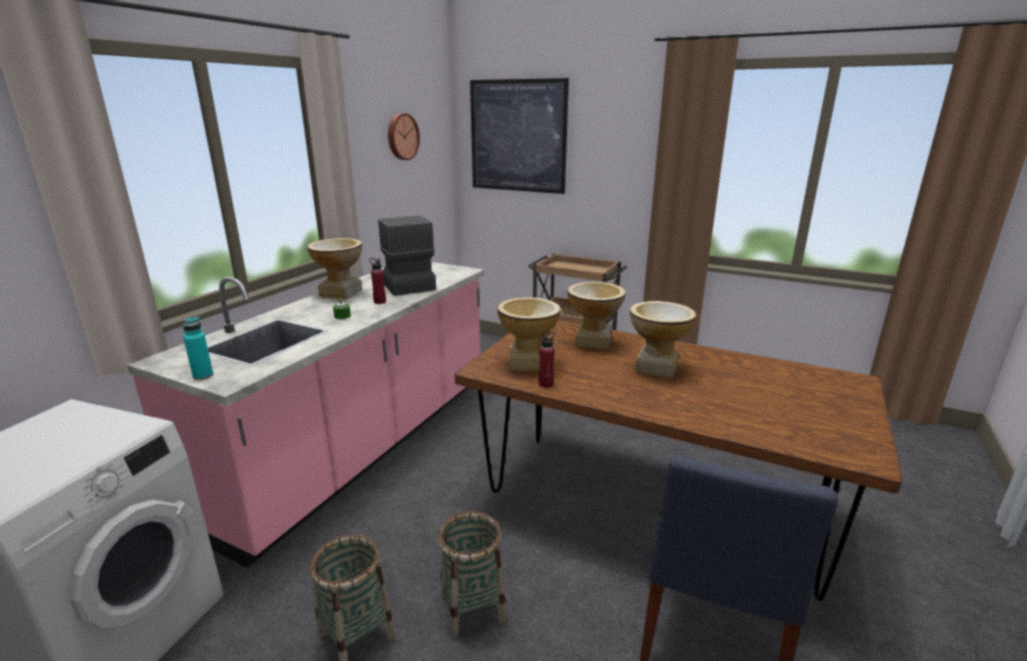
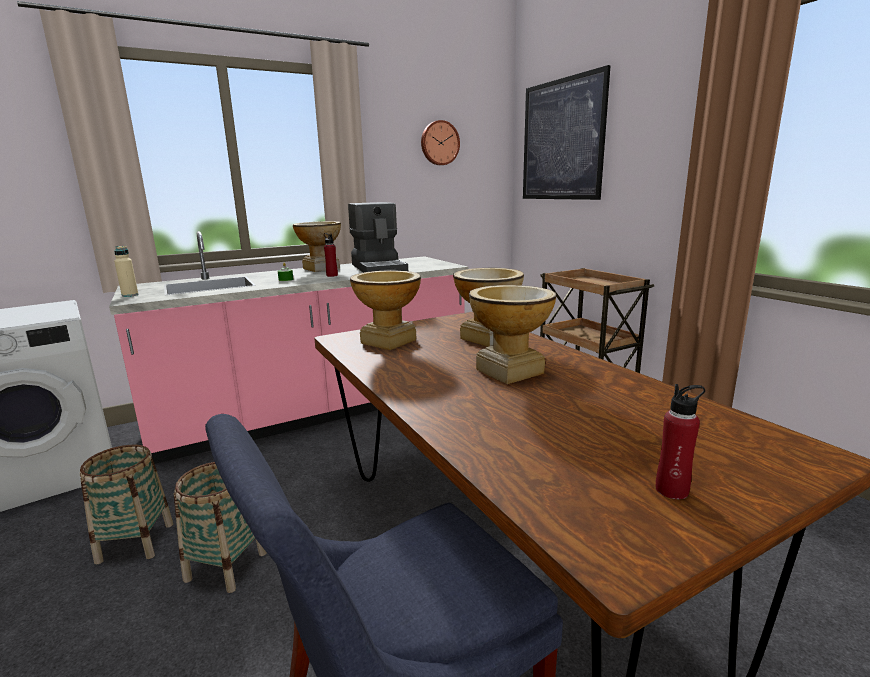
camera: 35 degrees right, 5 degrees down
turquoise bottle [183,317,213,380] -> beige bottle [114,246,139,297]
coffee machine [378,216,436,296] -> coffee machine turned 150 degrees clockwise [348,202,408,273]
red bottle [539,332,555,388] -> red bottle moved to [656,384,706,499]

